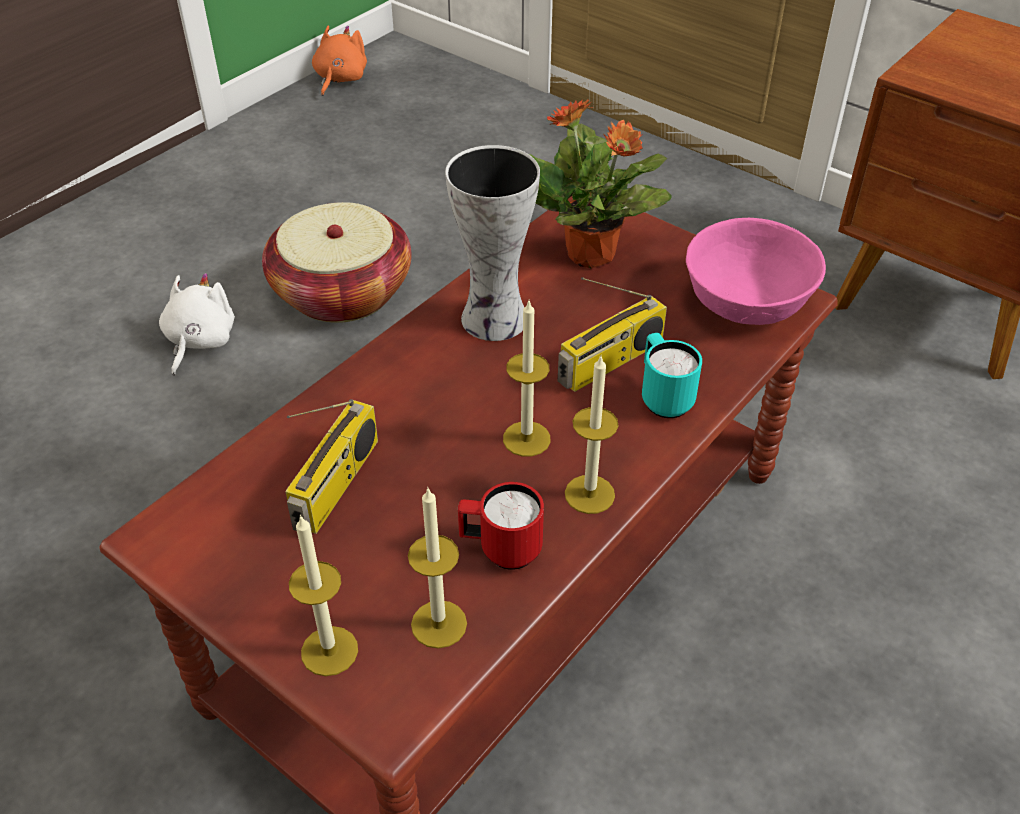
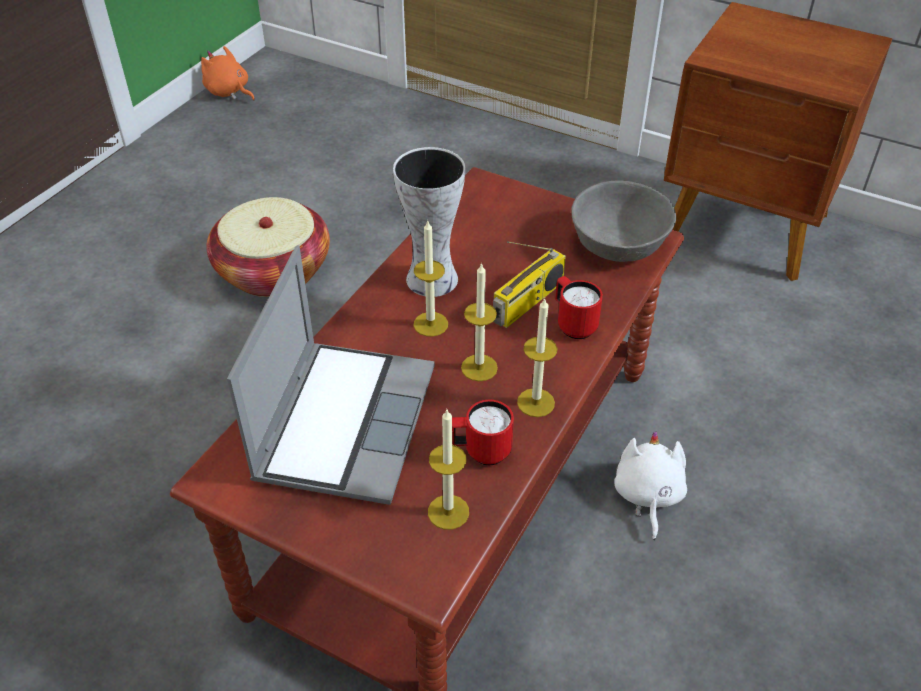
camera: 10 degrees left, 0 degrees up
white plush toy [159,273,235,376] -> white plush toy moved to [614,431,687,540]
radio [285,399,378,534] -> laptop [227,245,435,505]
candle [289,515,358,676] -> candle moved to [414,221,448,337]
orange plush toy [312,25,367,96] -> orange plush toy turned 60 degrees counterclockwise [201,46,255,101]
potted plant [529,99,672,269] -> none
turquoise mug [642,333,702,418] -> red mug [555,276,603,339]
pink bowl [686,218,826,325] -> grey bowl [571,181,676,262]

